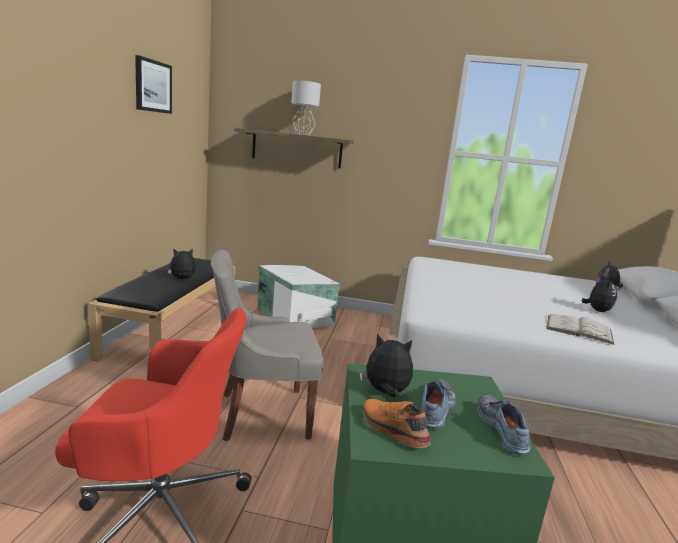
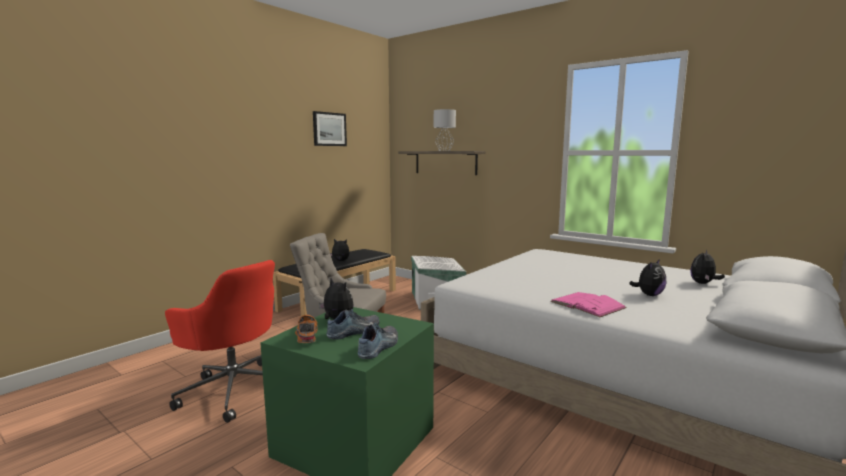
camera: 30 degrees right, 5 degrees down
white book [546,314,614,345] -> pink book [550,292,627,317]

